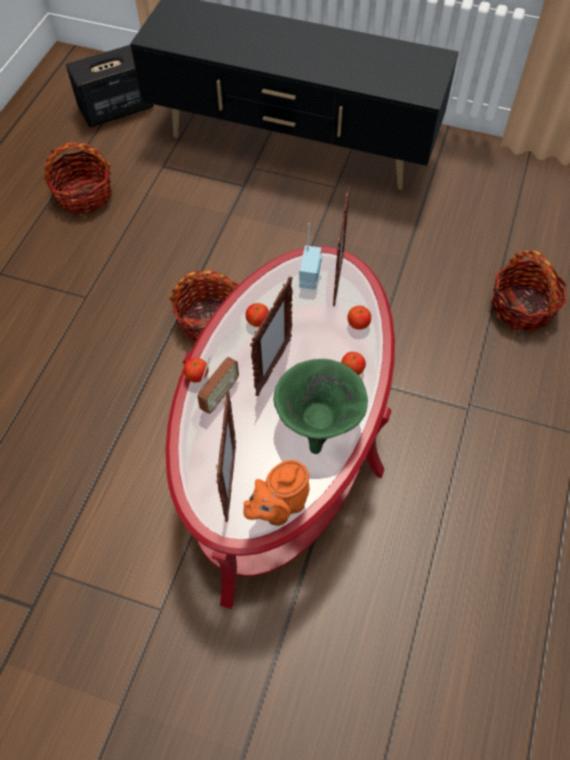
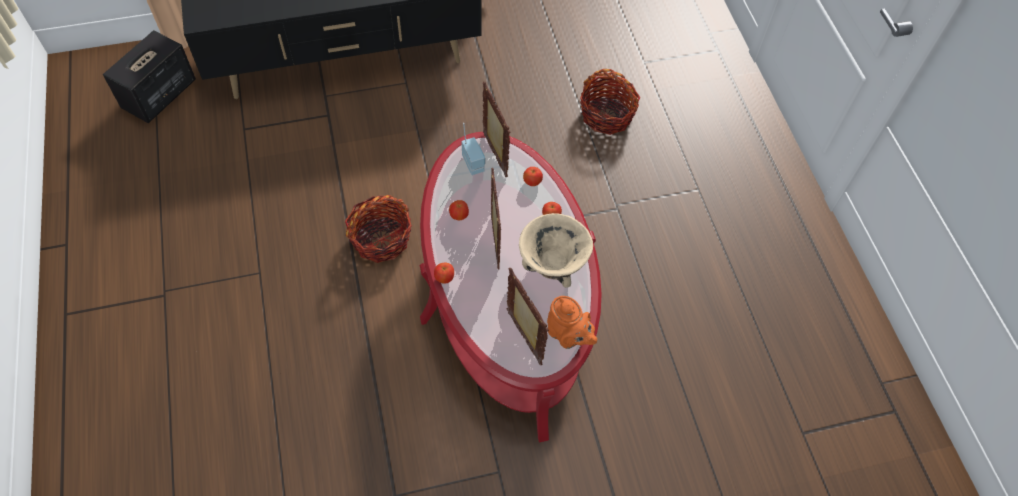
camera: 35 degrees left, 0 degrees up
basket [43,141,112,214] -> none
radio [197,356,239,414] -> none
orange teapot [243,460,309,526] -> orange teapot turned 60 degrees counterclockwise [547,296,597,349]
green bowl [273,359,368,454] -> beige bowl [519,213,593,288]

